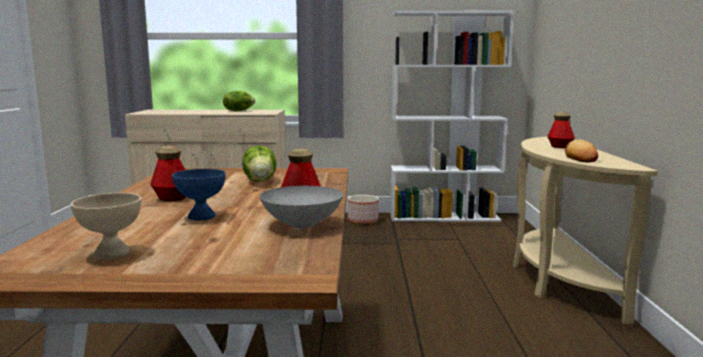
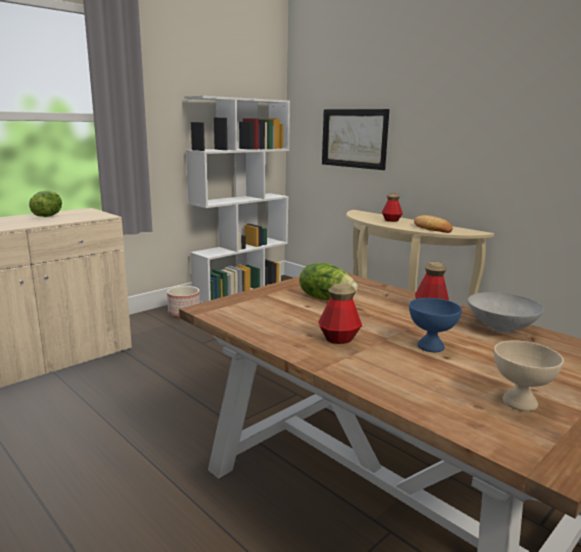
camera: 45 degrees left, 5 degrees up
none -> picture [322,109,389,170]

